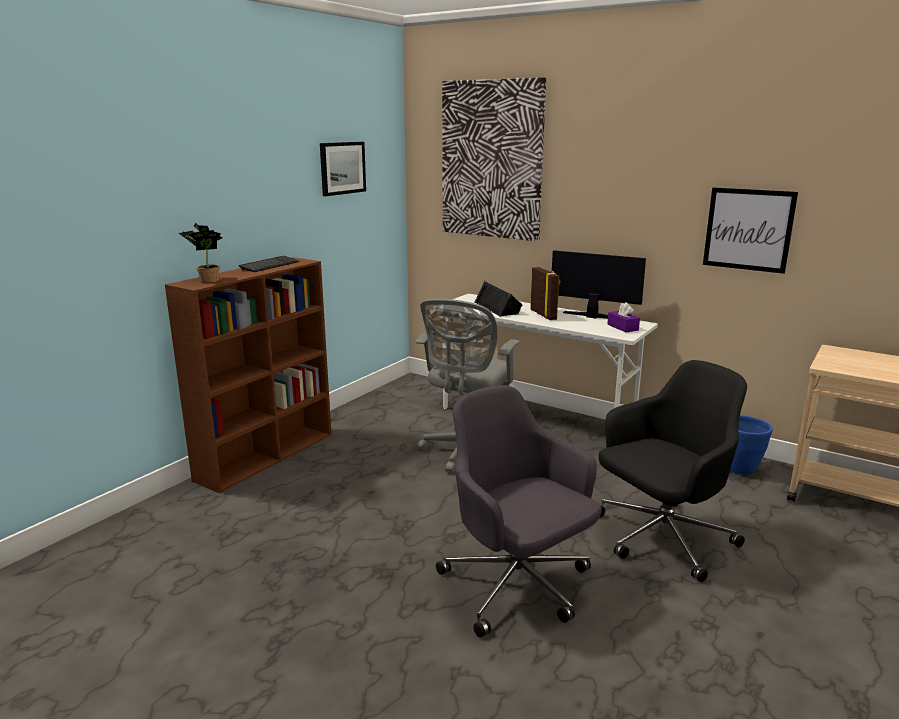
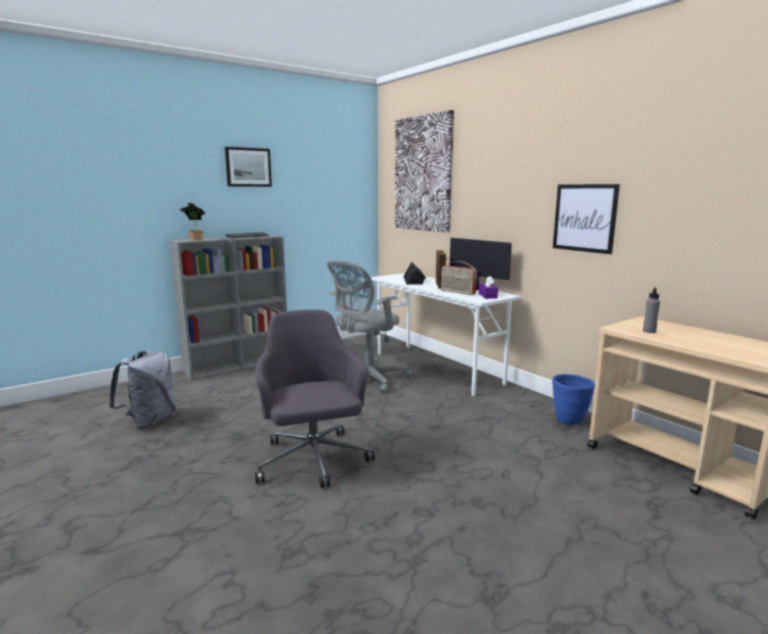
camera: 20 degrees right, 5 degrees down
brown bookcase [165,257,332,493] -> grey bookcase [170,235,287,380]
picture [320,142,366,196] -> picture moved to [225,147,272,187]
black office chair [599,360,747,582] -> none
none -> grey backpack [109,351,176,429]
none -> radio [441,261,477,295]
none -> grey bottle [643,287,660,333]

